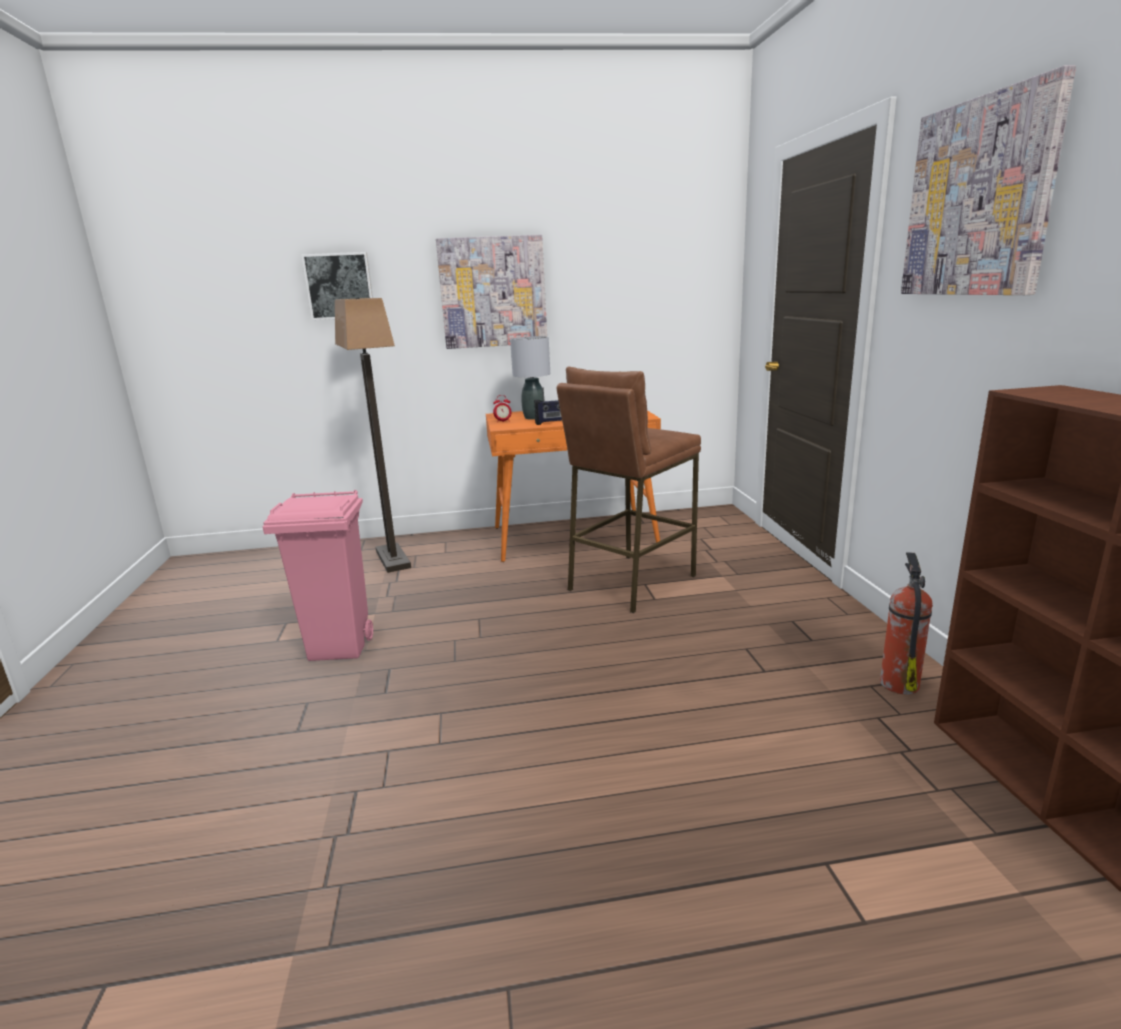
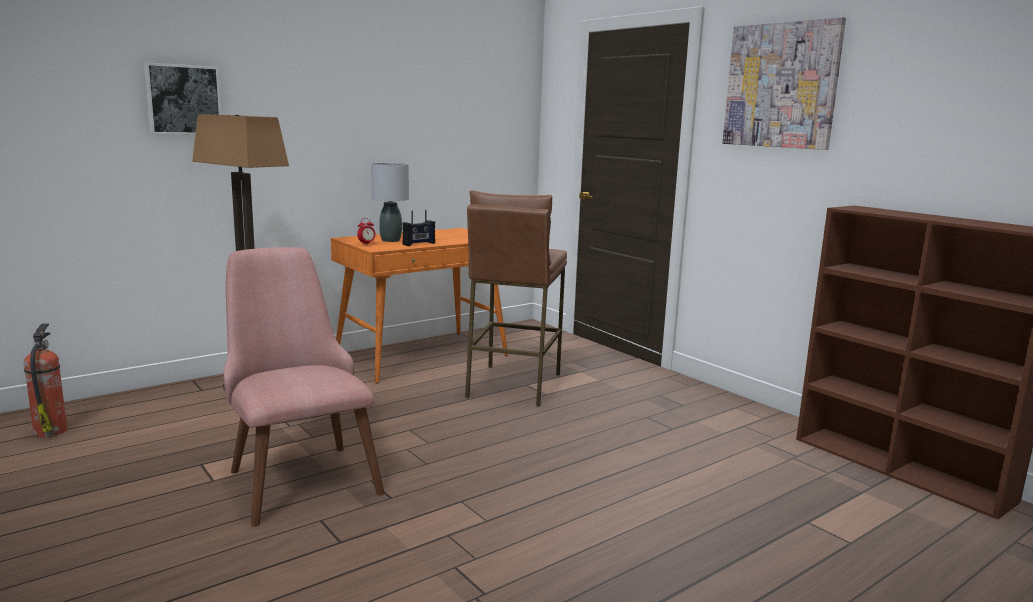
camera: 30 degrees left, 5 degrees down
pink trash can [262,490,373,661] -> pink chair [223,247,385,527]
picture [436,235,547,349] -> none
fire extinguisher [880,552,933,695] -> fire extinguisher moved to [24,323,67,437]

